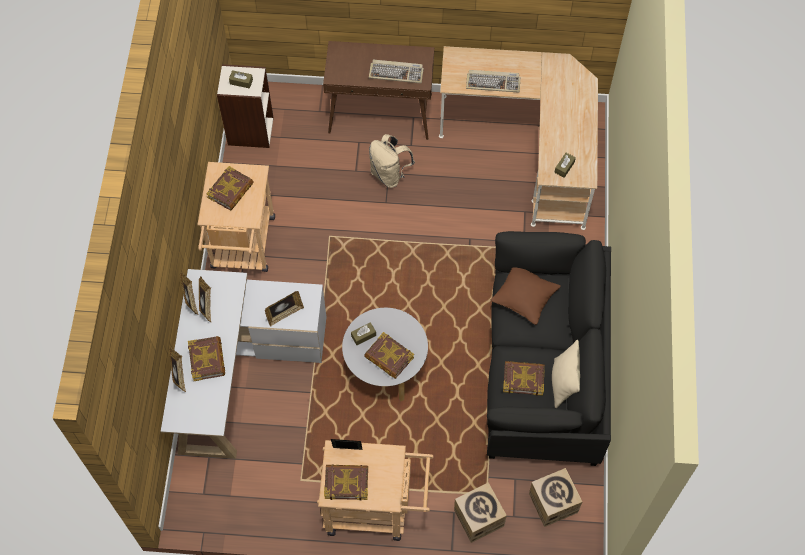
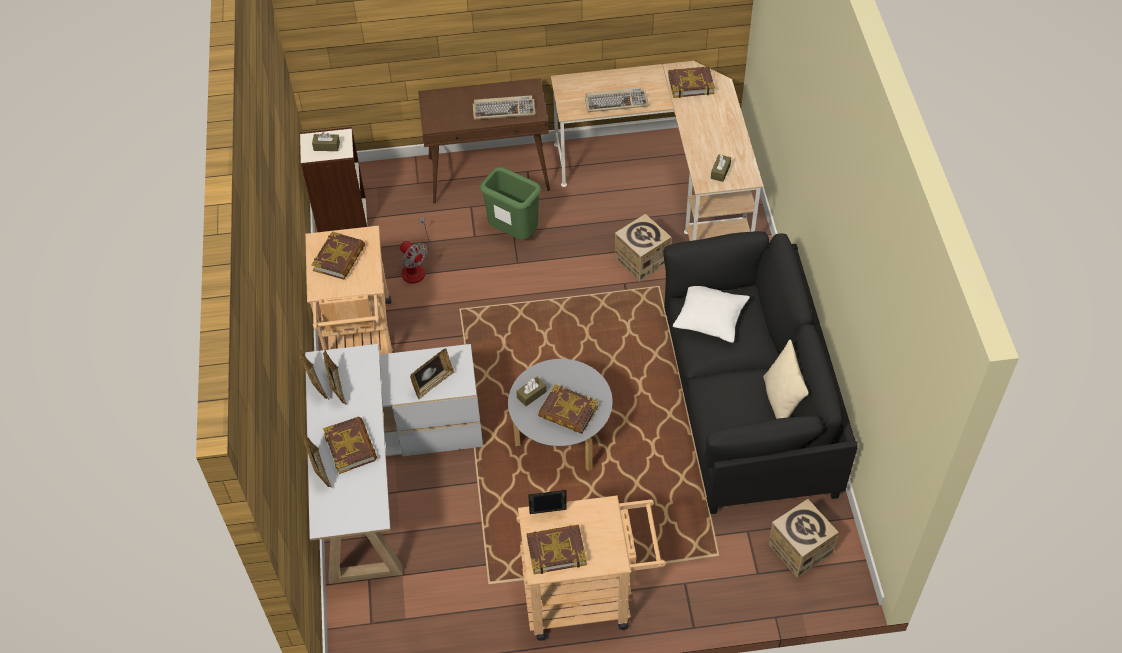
camera: 10 degrees left, 10 degrees down
beige backpack [369,134,415,188] -> green trash can [480,167,541,240]
cardboard box [454,482,507,543] -> cardboard box moved to [615,214,672,282]
brown pillow [491,267,561,325] -> white pillow [673,286,750,343]
book [503,361,545,396] -> book moved to [668,66,715,98]
none -> fan [400,217,431,284]

